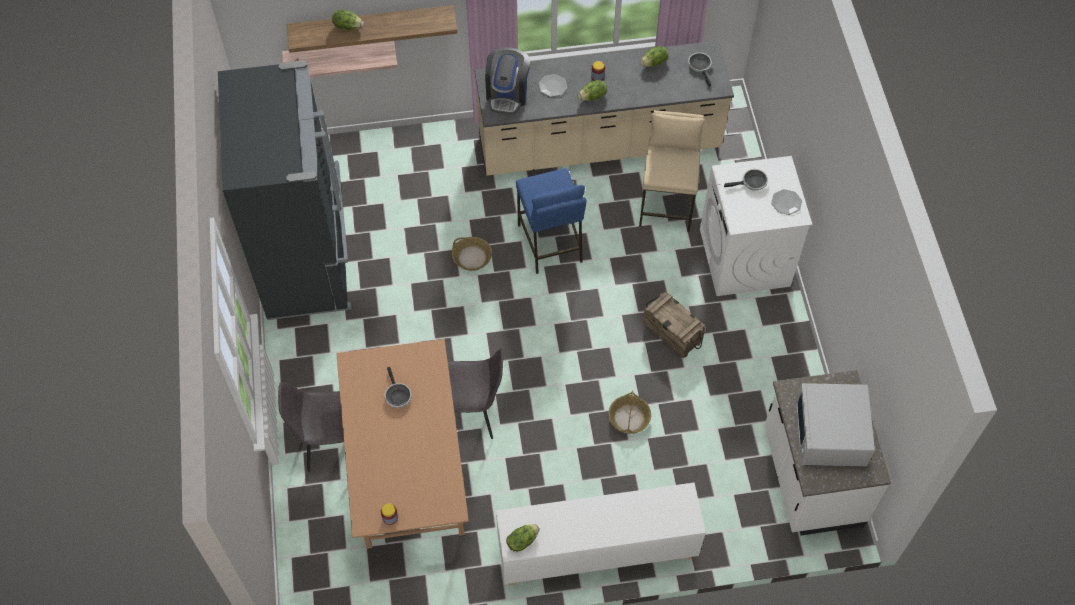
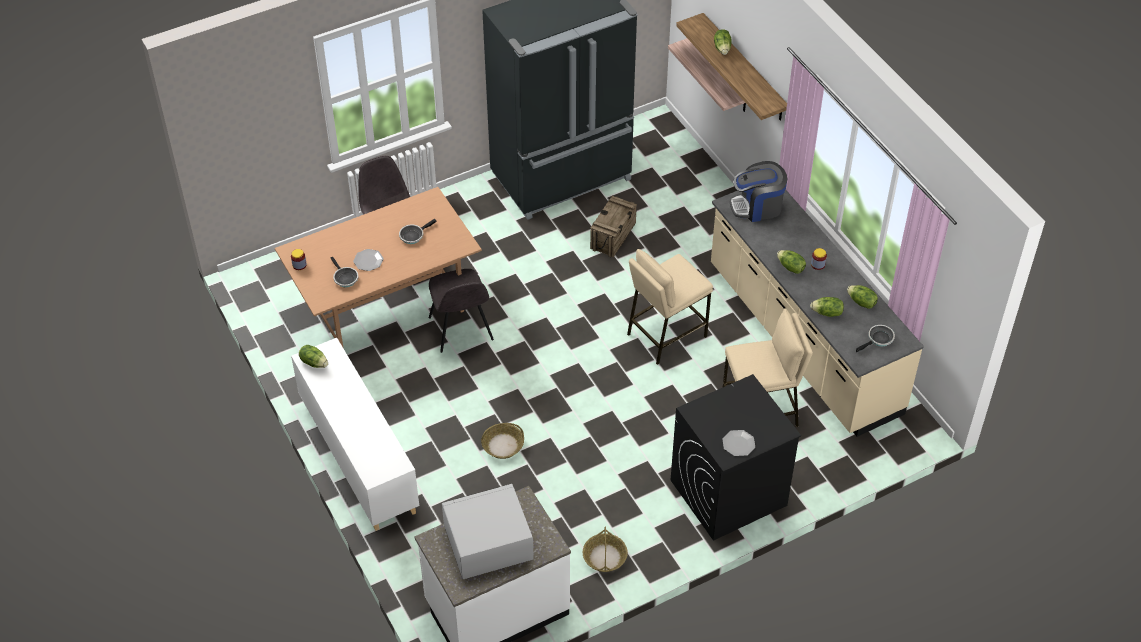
camera: 70 degrees right, 10 degrees down
basket [452,237,492,271] -> basket moved to [583,526,628,572]
blue stool [516,168,587,274] -> beige stool [627,249,713,365]
plate [538,74,567,97] -> plate moved to [353,249,384,271]
crate [643,291,705,359] -> crate moved to [590,196,637,257]
white washing machine [700,156,812,296] -> black washing machine [671,374,801,541]
frying pan [724,169,768,191] -> frying pan moved to [331,257,358,287]
none -> lettuce [810,297,844,317]

